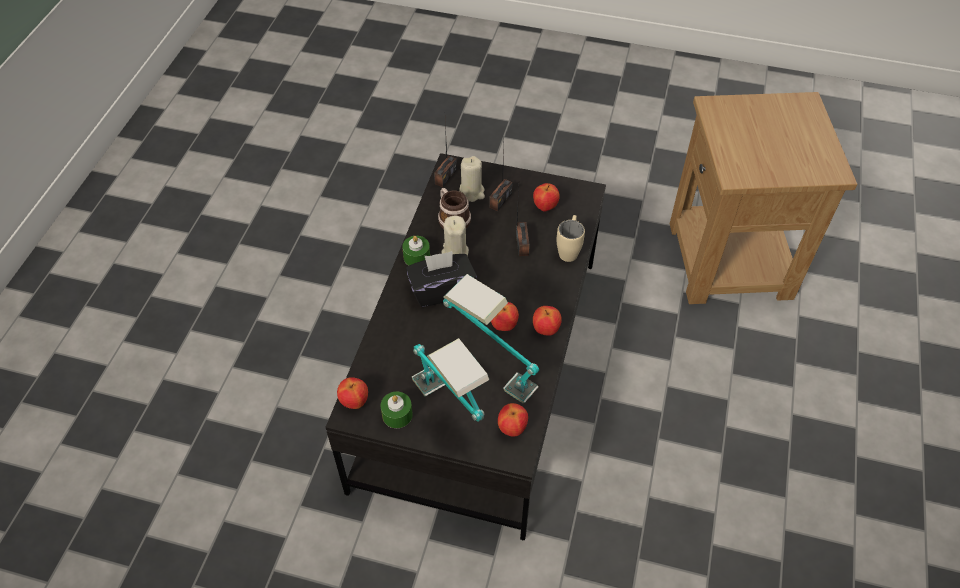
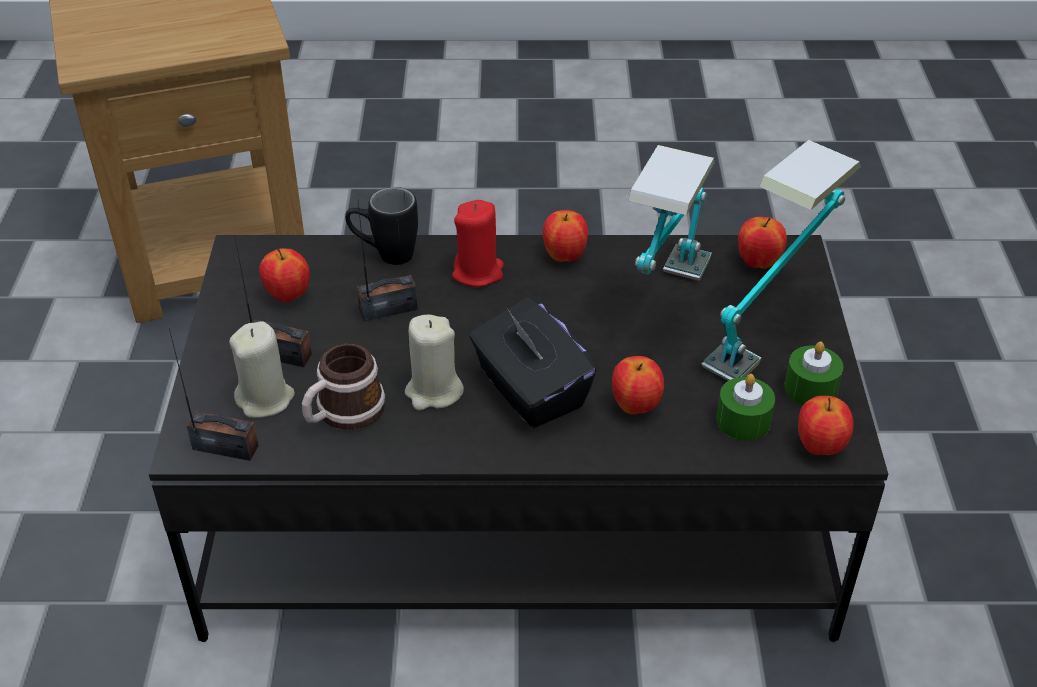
camera: 105 degrees left, 10 degrees down
green candle [402,236,430,266] -> green candle moved to [716,374,775,441]
apple [491,302,519,331] -> apple moved to [612,356,664,414]
beige mug [556,215,585,262] -> black mug [345,187,418,265]
none -> red candle [452,200,504,287]

